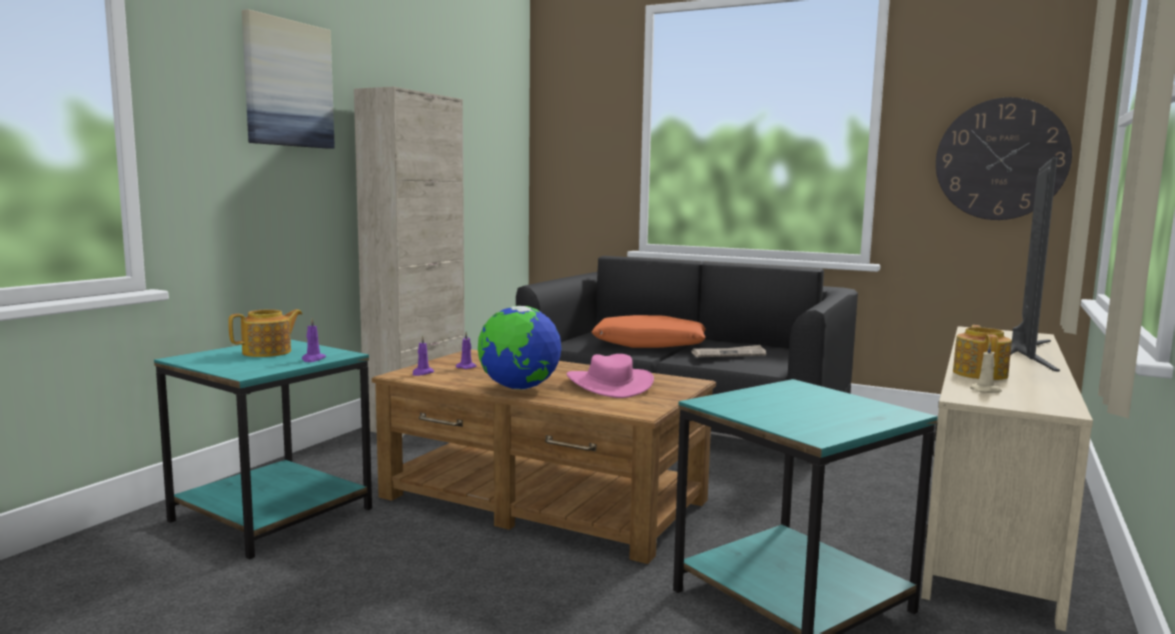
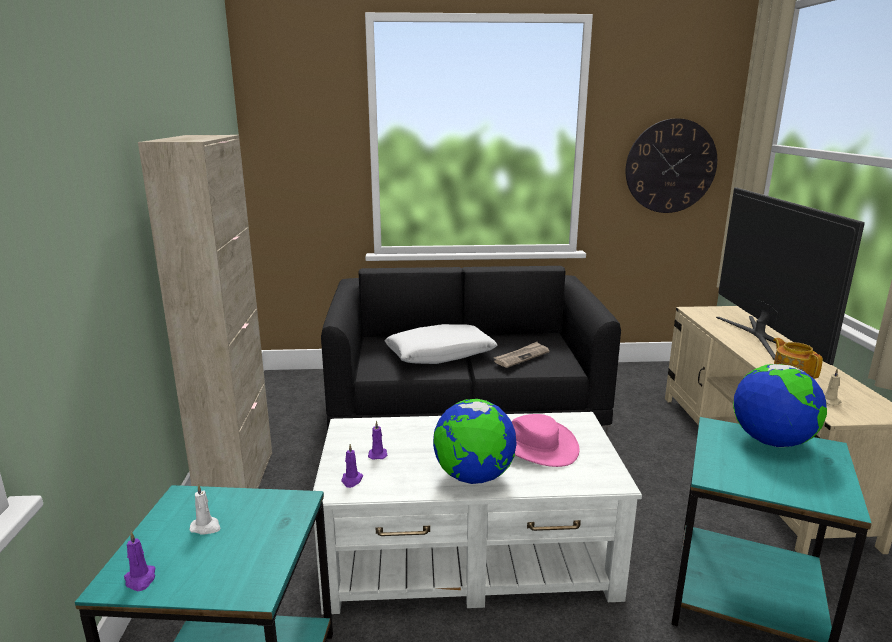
camera: 30 degrees left, 10 degrees up
teapot [229,309,303,357] -> white candle [190,484,221,535]
picture [242,9,335,149] -> none
purple candle [302,318,326,362] -> purple candle moved to [124,531,155,592]
brown coffee table [372,349,716,564] -> white coffee table [313,412,642,615]
orange pillow [591,315,706,348] -> white pillow [385,324,497,364]
none -> globe [733,364,827,447]

